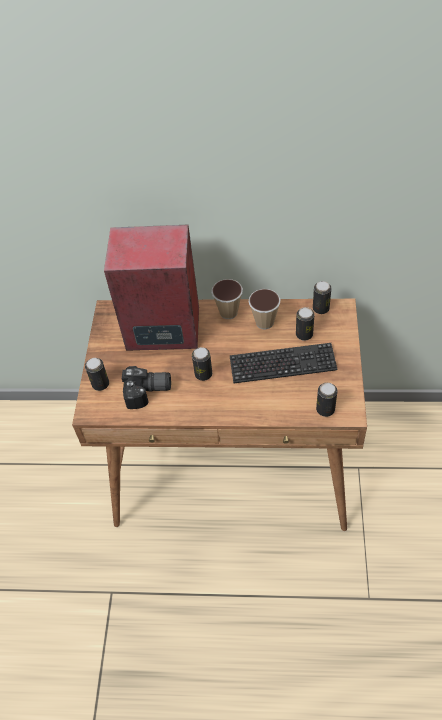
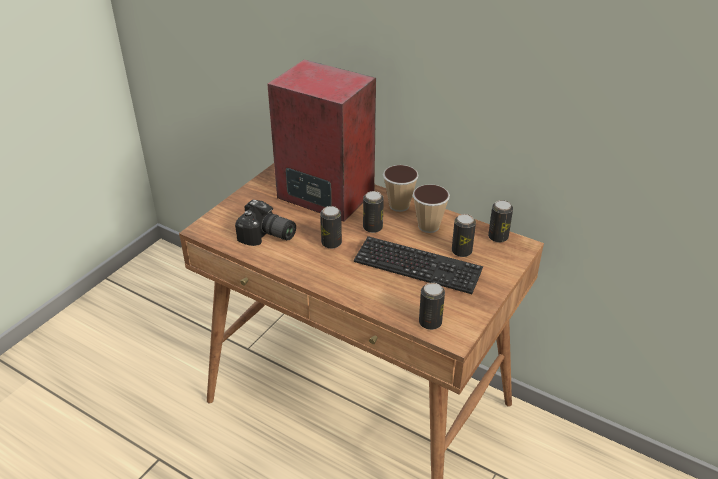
camera: 25 degrees right, 15 degrees down
can [85,358,109,391] -> can moved to [363,191,384,233]

